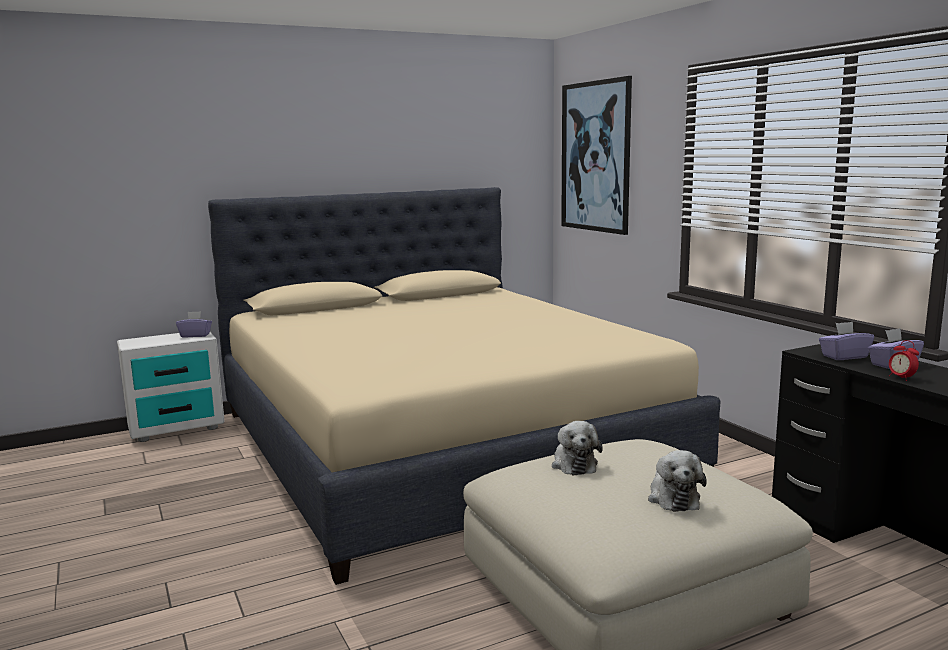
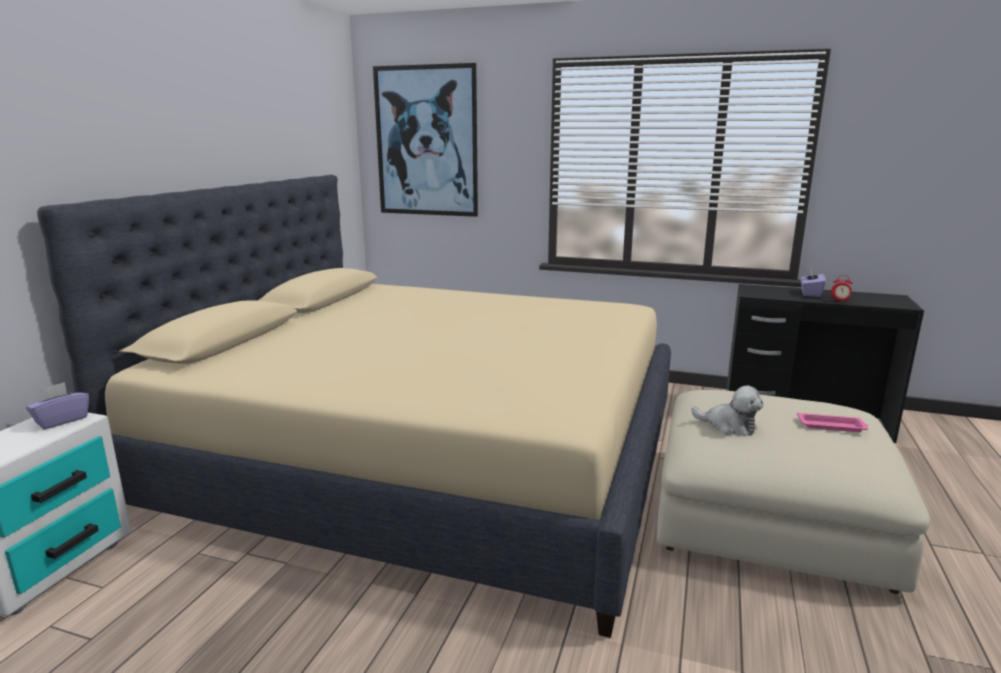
camera: 45 degrees left, 5 degrees up
plush toy [648,450,707,512] -> pink tray [797,412,868,432]
purple tissue box [819,322,874,360] -> none

